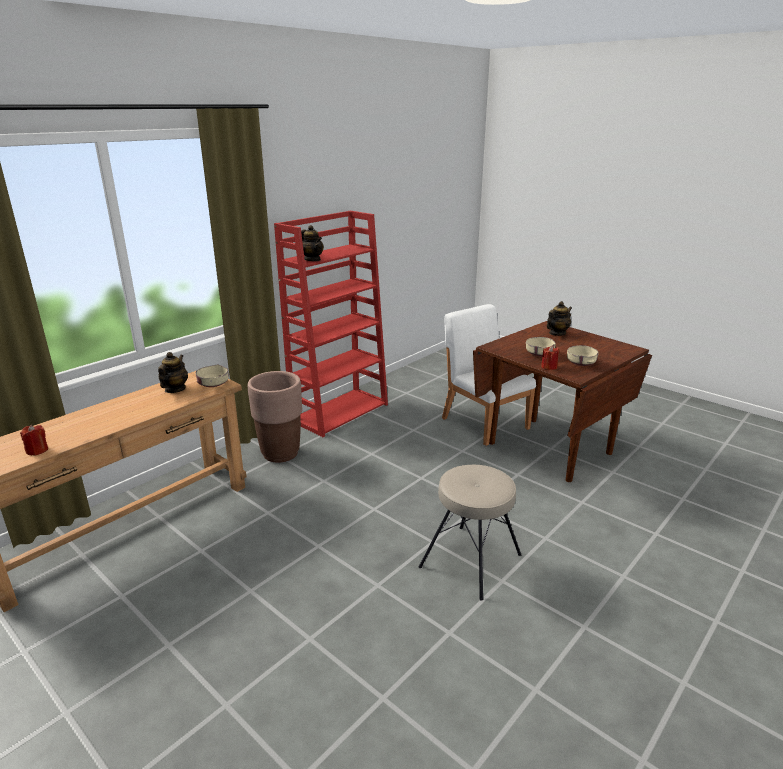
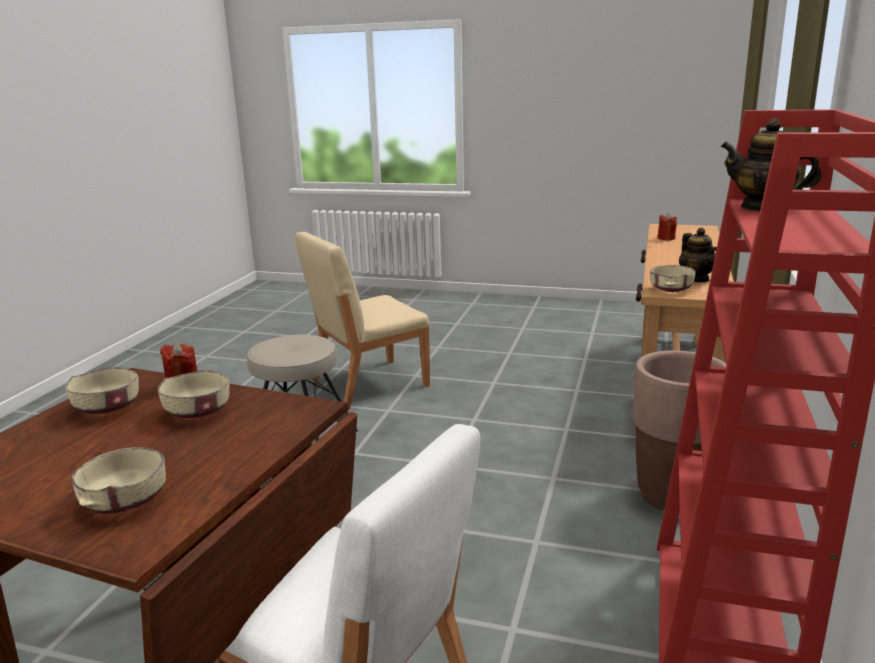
camera: 155 degrees right, 5 degrees down
teapot [547,301,572,336] -> beige bowl [71,447,166,514]
none -> beige chair [295,232,430,409]

